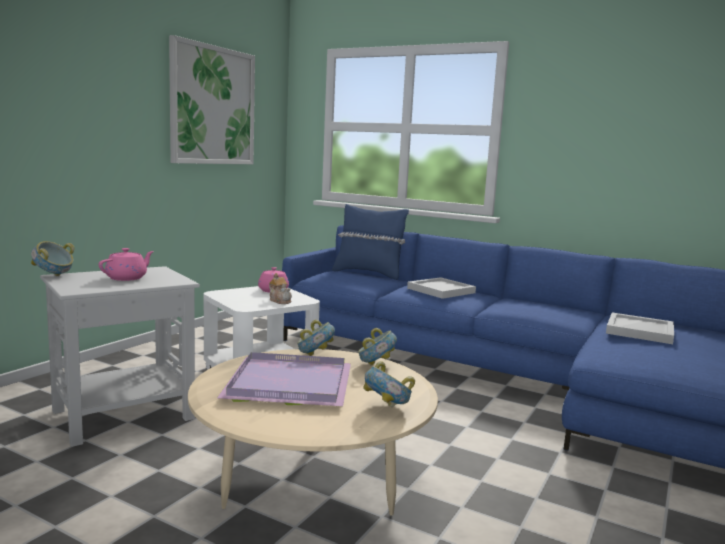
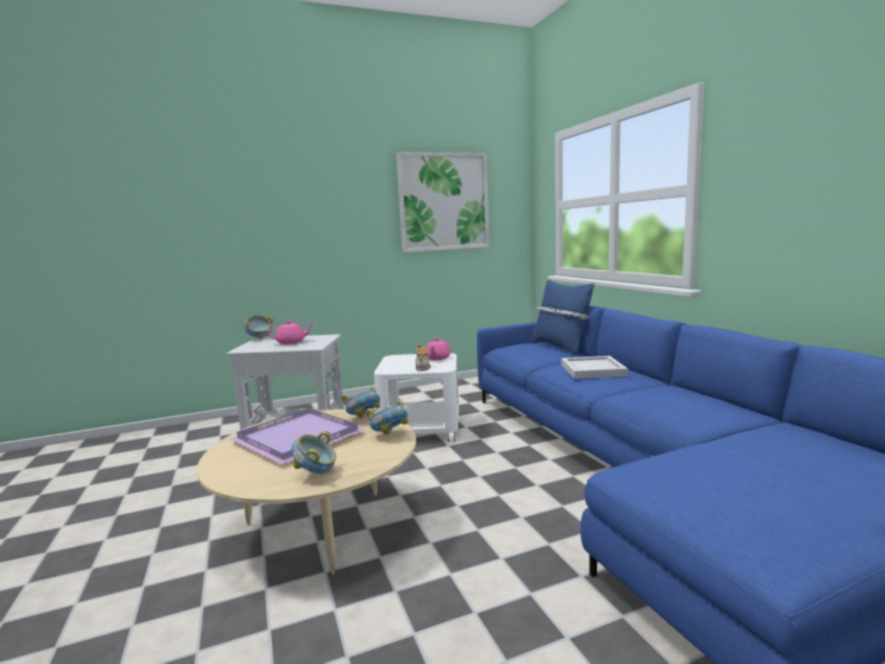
camera: 40 degrees right, 0 degrees up
white tray [606,313,674,344] -> none

